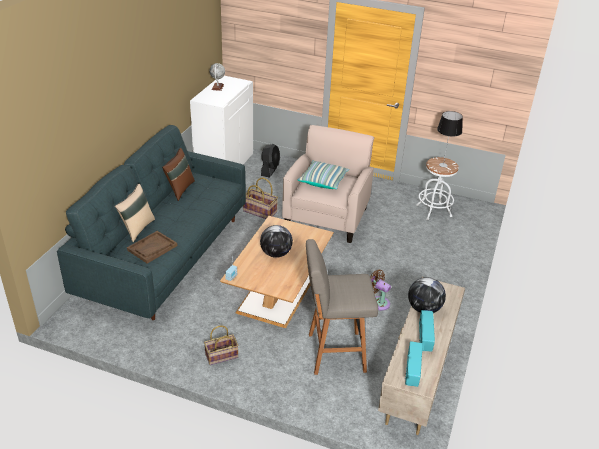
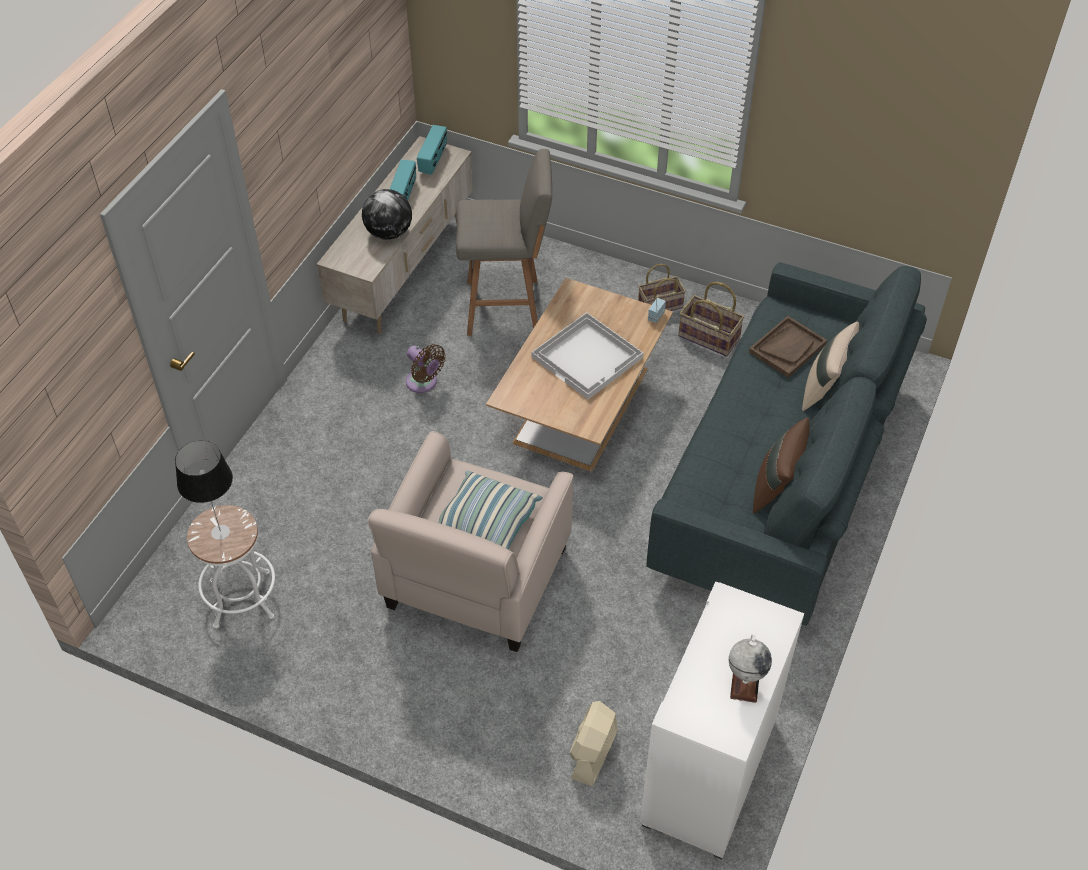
camera: 175 degrees left, 15 degrees up
basket [243,178,278,219] -> basket moved to [678,282,745,357]
globe [260,225,293,258] -> white tray [532,312,643,399]
black fan [261,144,280,178] -> beige fan [569,701,618,786]

